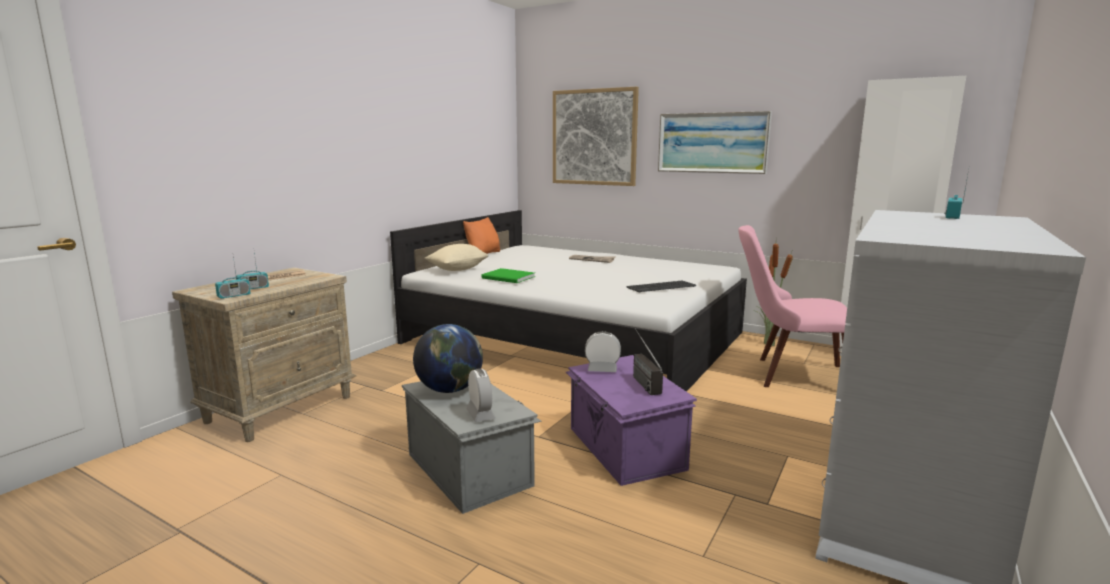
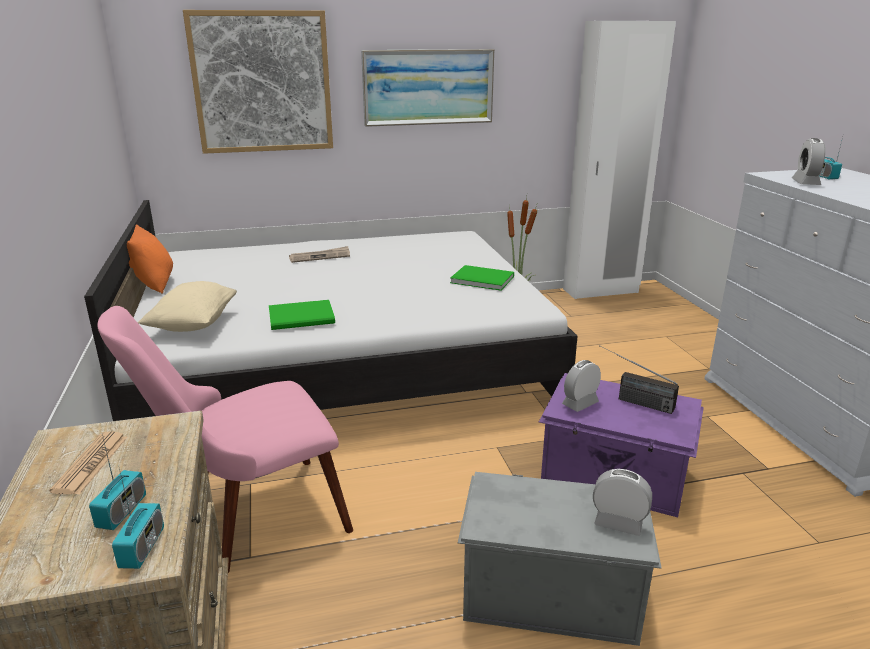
camera: 45 degrees left, 10 degrees up
globe [413,324,483,393] -> none
keyboard [626,281,696,293] -> green book [450,265,514,291]
pink chair [738,225,847,387] -> pink chair moved to [97,306,353,573]
none -> alarm clock [792,138,825,185]

